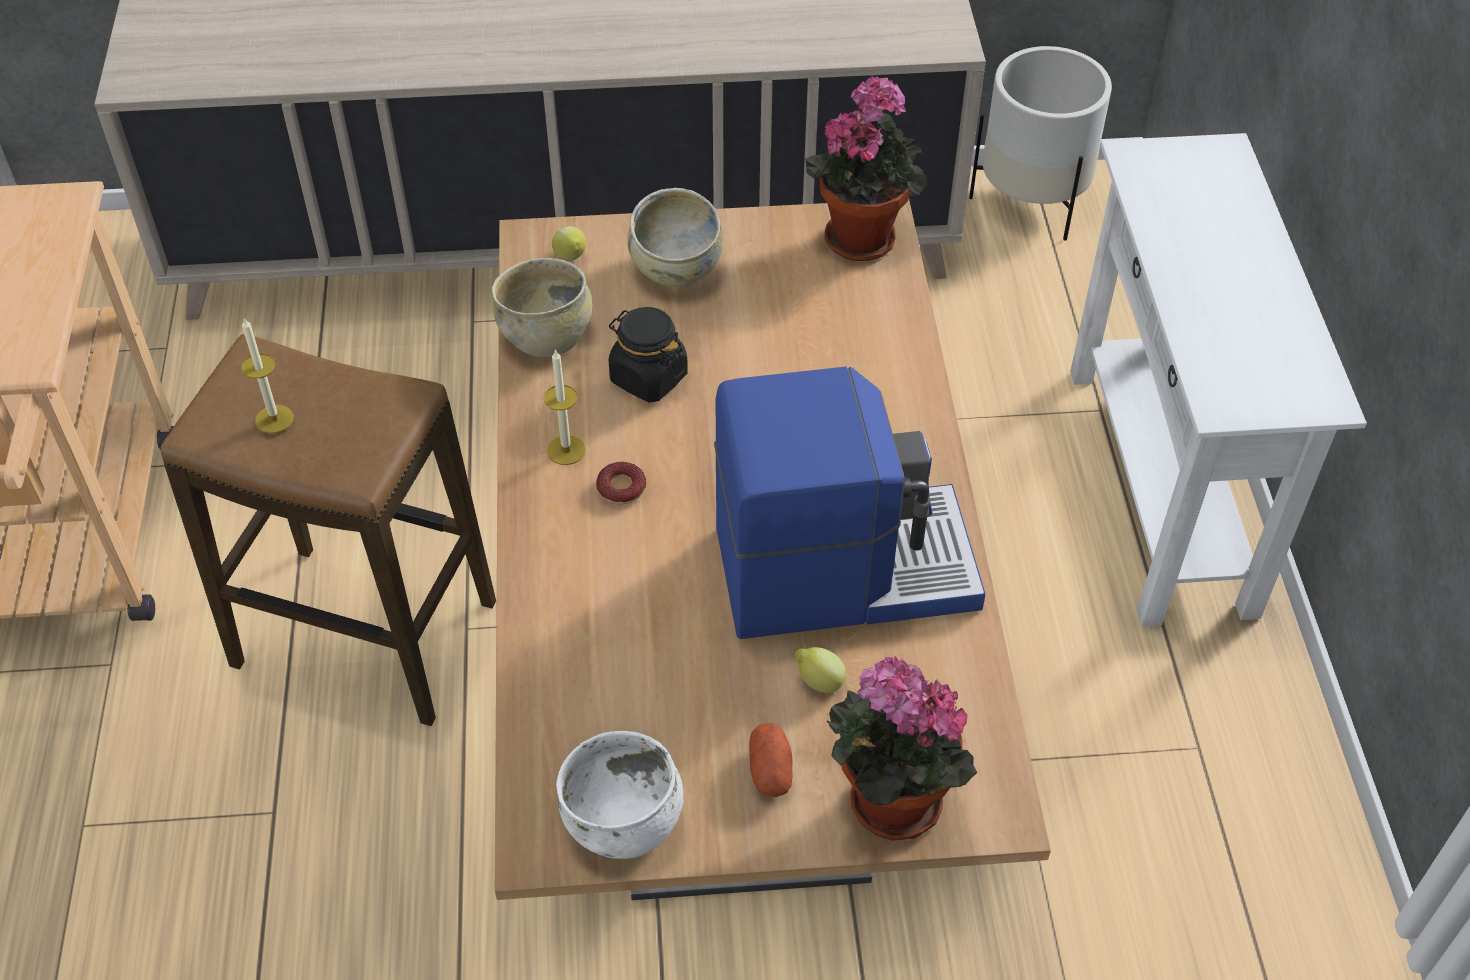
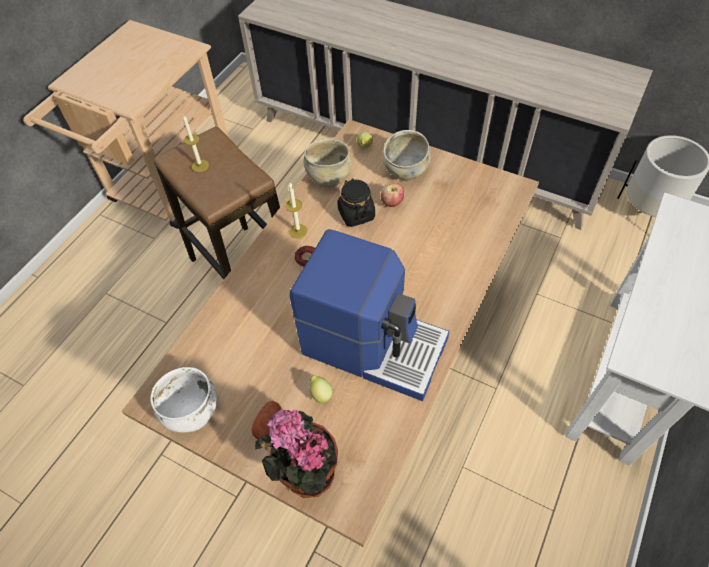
camera: 35 degrees right, 5 degrees up
potted plant [805,75,927,261] -> none
none -> apple [381,183,404,207]

